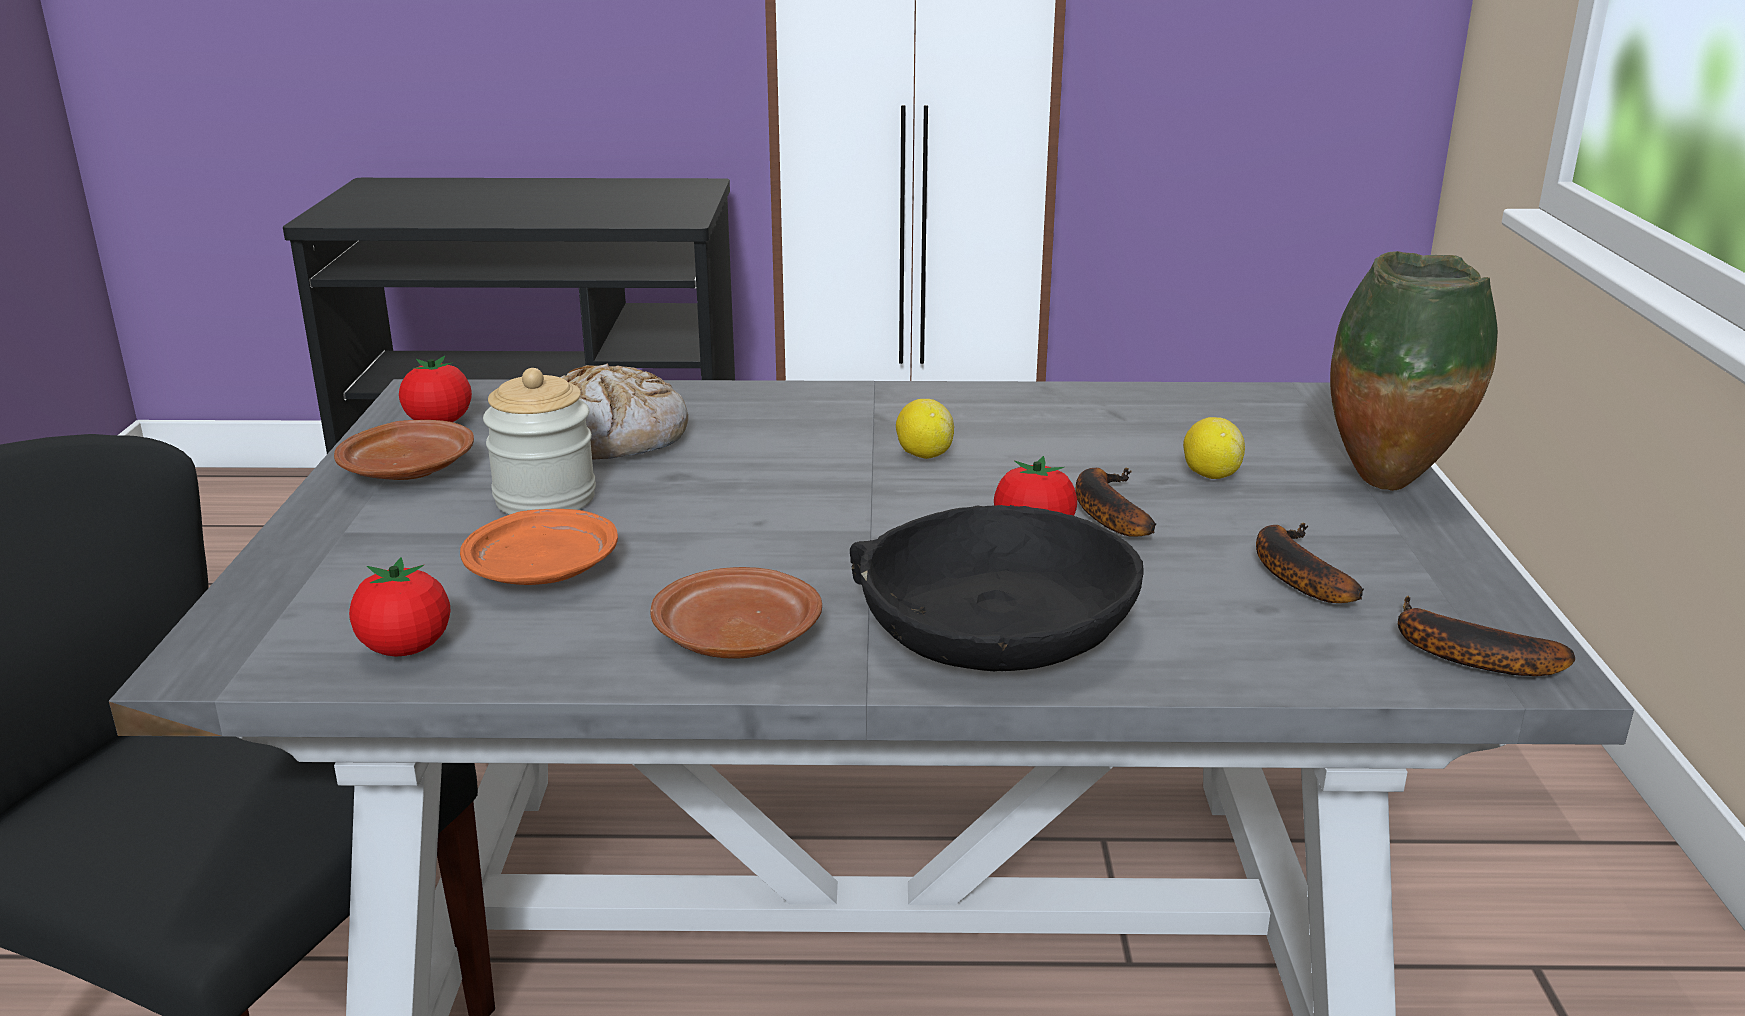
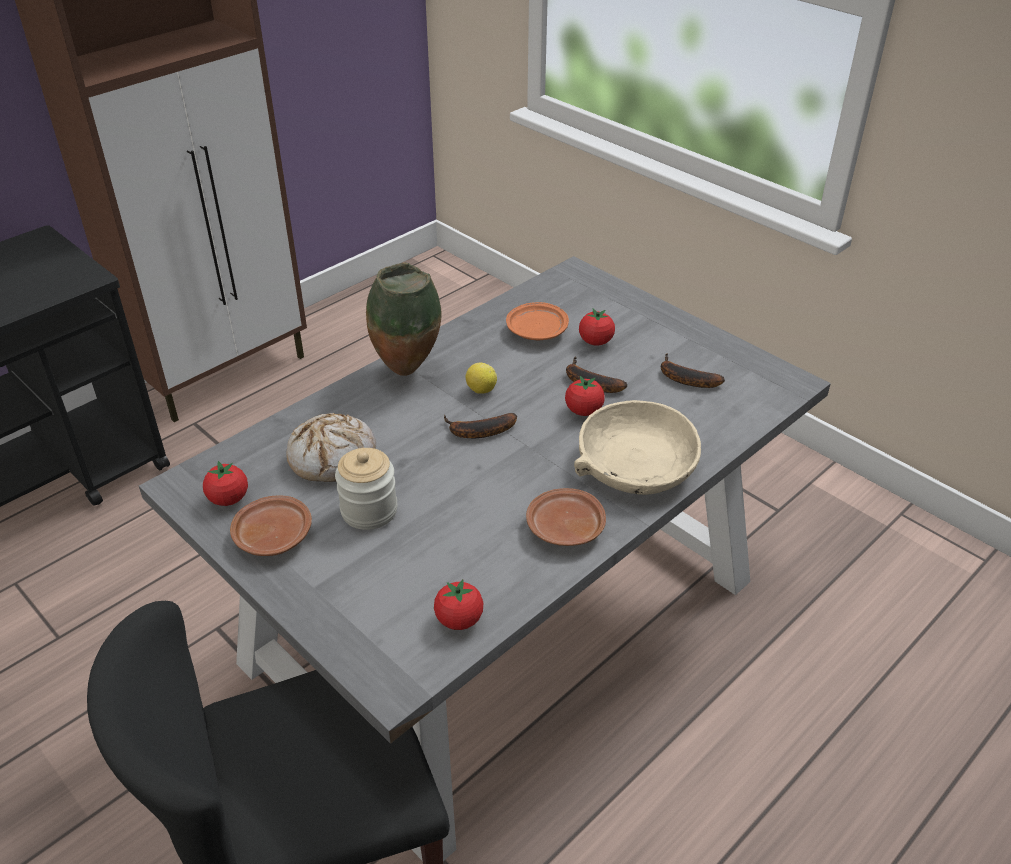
camera: 45 degrees left, 15 degrees up
orange plate [460,509,618,585] -> orange plate moved to [506,302,569,340]
black bowl [850,505,1144,671] -> beige bowl [574,400,701,495]
lemon [1183,417,1245,479] -> tomato [579,308,615,346]
vase [1330,251,1498,491] -> vase moved to [366,263,441,376]
banana [1398,596,1575,676] -> banana moved to [444,413,517,438]

